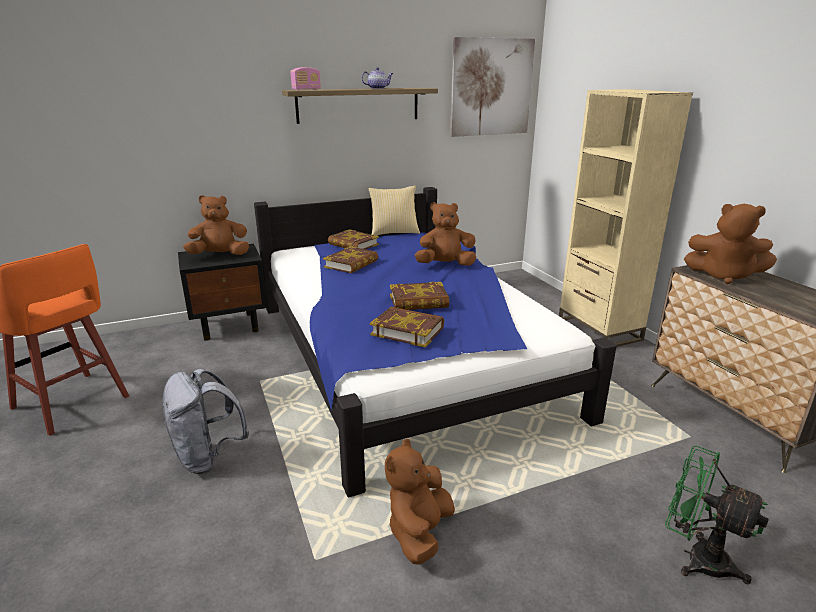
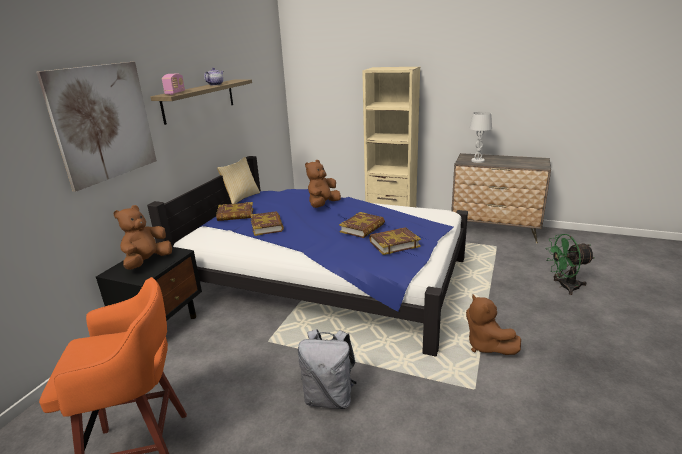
camera: 45 degrees left, 0 degrees up
picture [450,37,535,137] -> picture moved to [36,62,157,192]
brown plush toy [684,204,777,284] -> white table lamp [470,112,492,163]

